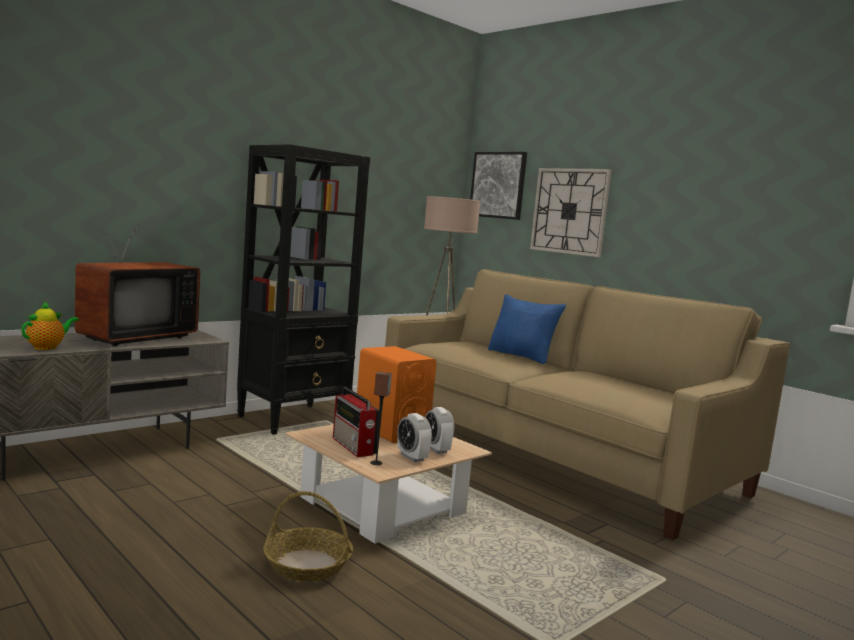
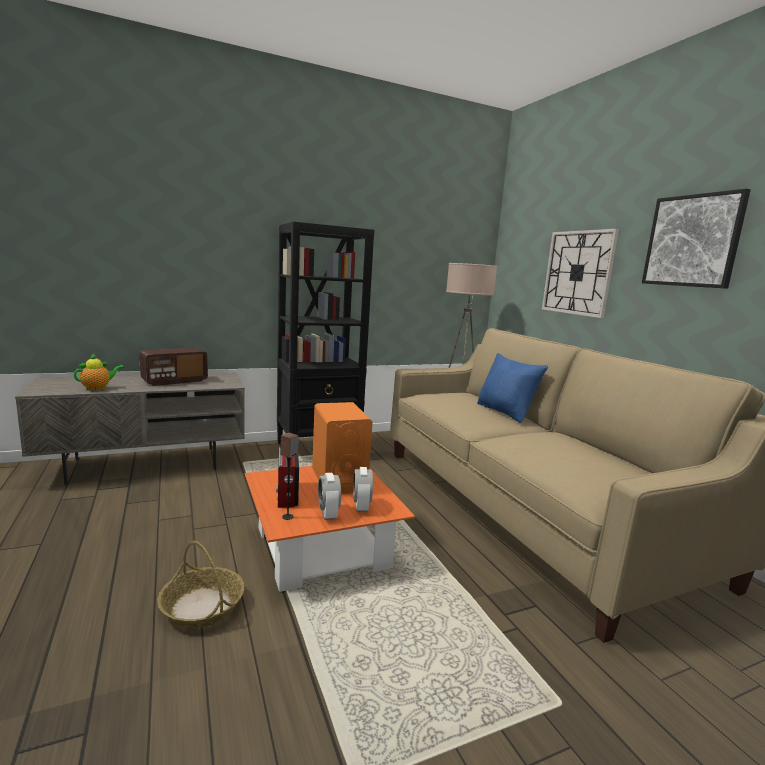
camera: 20 degrees right, 5 degrees up
television [75,225,200,346] -> radio [139,347,208,386]
beige coffee table [285,424,492,544] -> orange coffee table [245,466,415,592]
picture [470,152,527,220] -> picture moved to [642,189,751,289]

